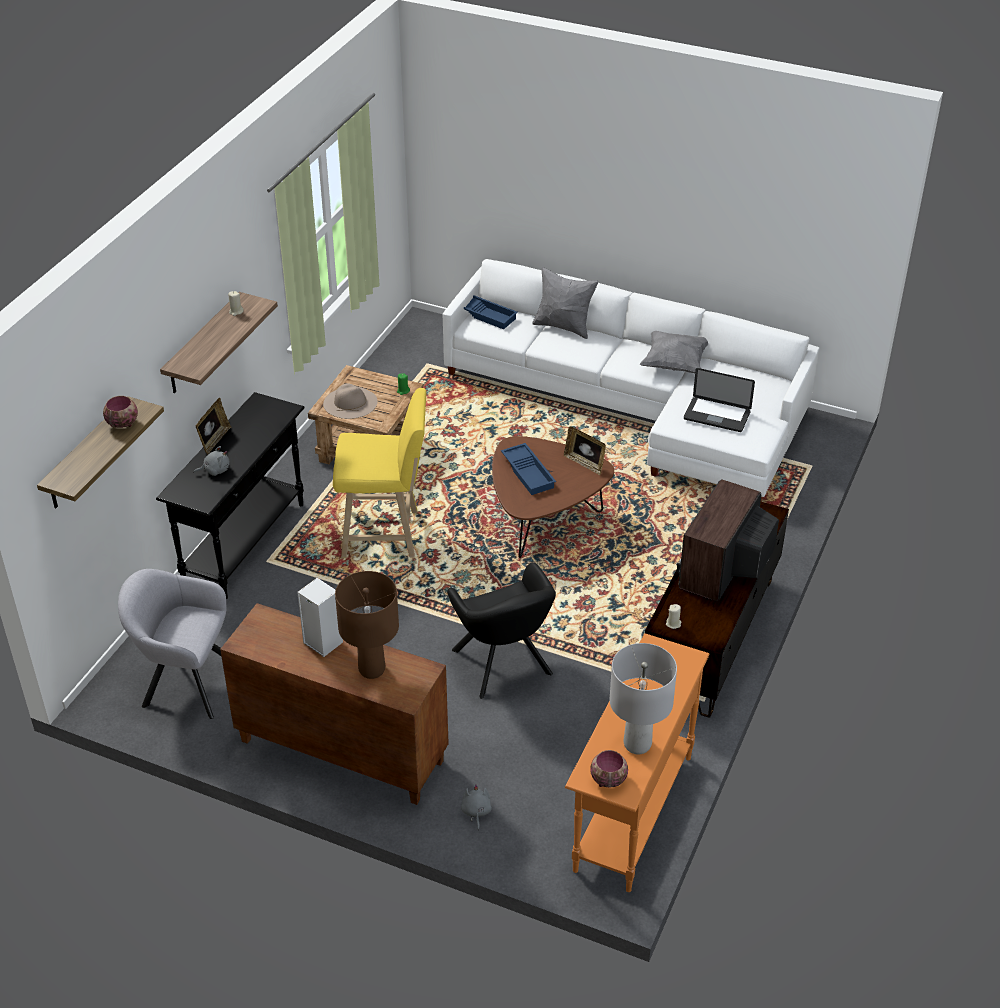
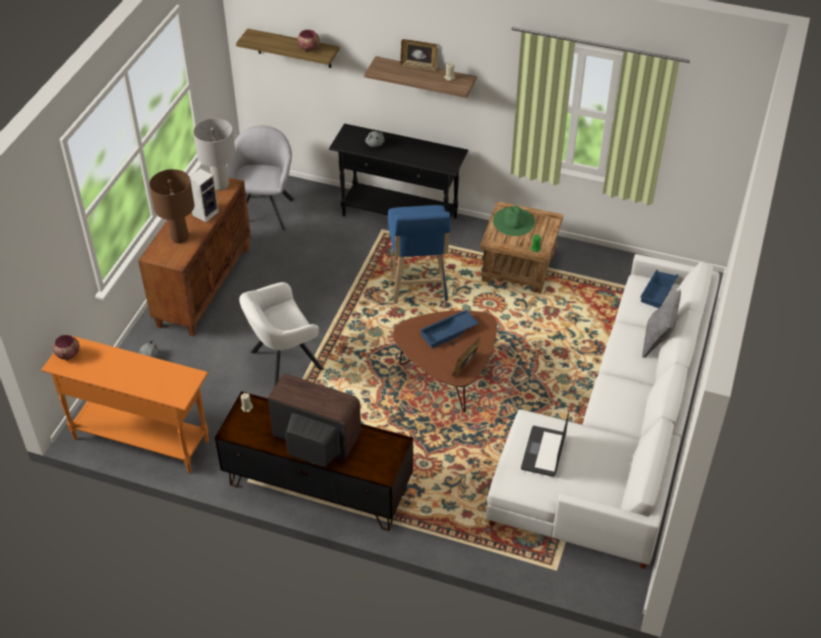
camera: 85 degrees right, 5 degrees up
picture frame [196,398,231,455] -> picture frame moved to [400,39,437,71]
beige hat [323,383,378,419] -> green hat [493,206,535,236]
yellow stool [333,388,426,558] -> blue stool [388,205,450,304]
black armchair [447,563,556,699] -> white armchair [239,282,324,387]
grey table lamp [610,643,677,754] -> grey table lamp moved to [193,118,236,191]
grey pillow [640,331,708,373] -> none

